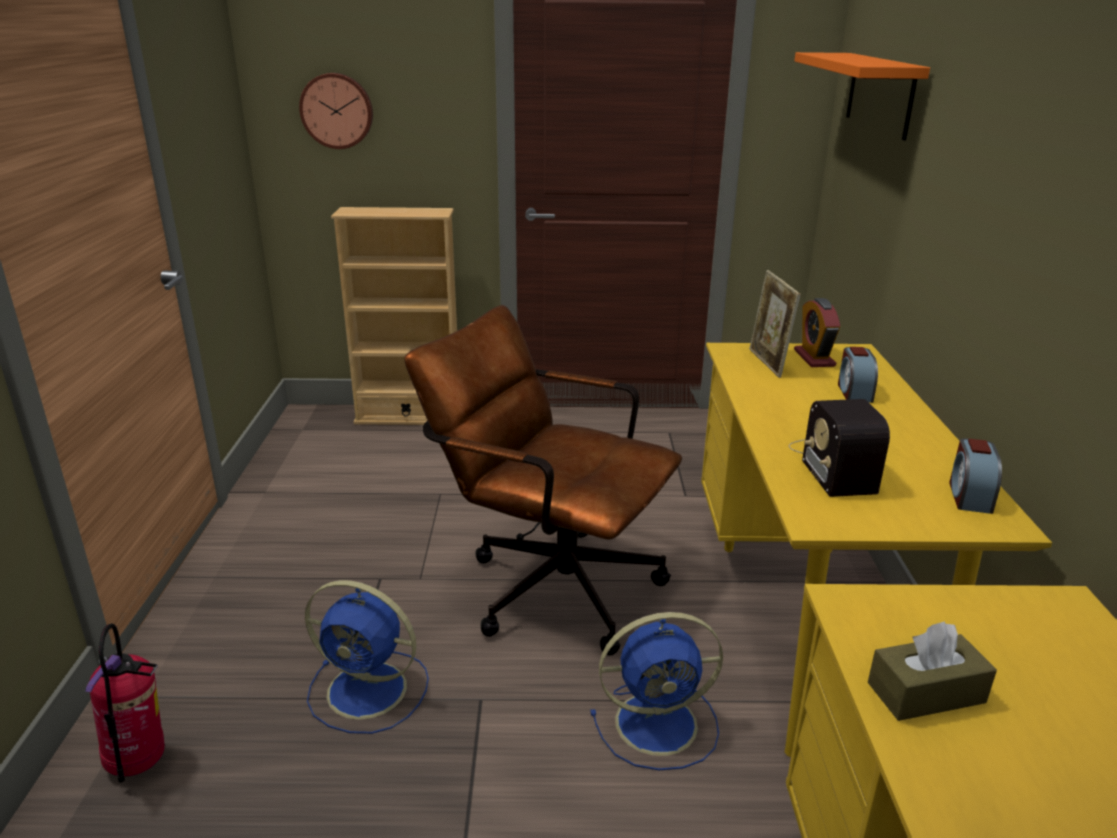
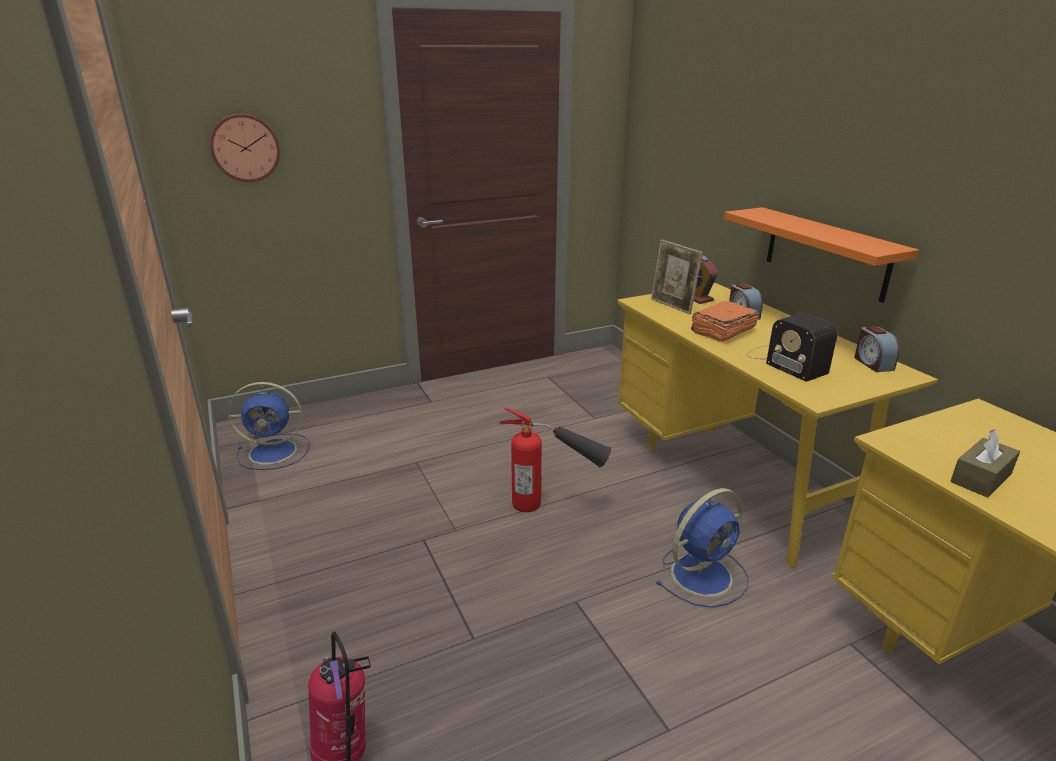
camera: 25 degrees left, 0 degrees up
blue fan [305,580,429,734] -> blue fan moved to [228,382,309,470]
beige bookcase [331,207,457,425] -> none
brown office chair [404,305,682,656] -> fire extinguisher [500,407,611,512]
orange shelf [794,52,930,140] -> orange shelf moved to [724,207,919,303]
none -> orange book [691,301,759,342]

